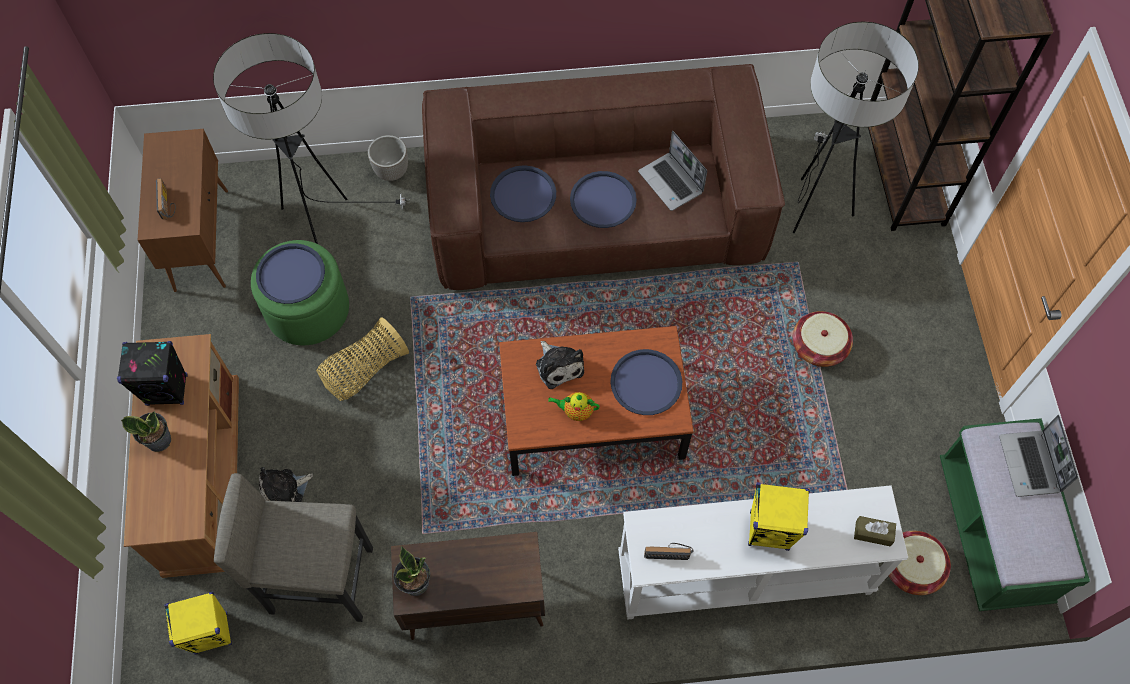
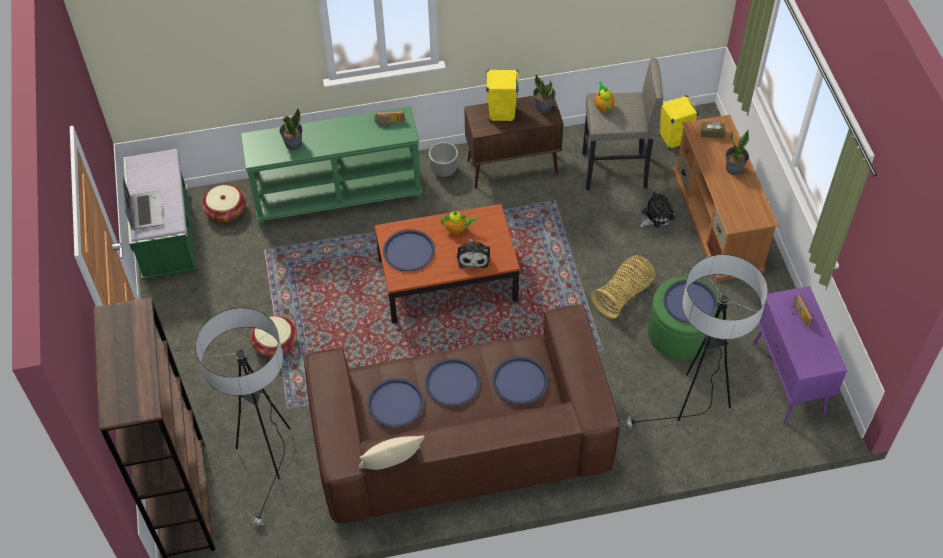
camera: 175 degrees right, 10 degrees down
black speaker [117,341,188,406] -> none
brown cabinet [138,129,228,292] -> purple cabinet [753,286,847,424]
planter [368,135,408,181] -> planter moved to [429,142,458,177]
plush toy [536,341,584,389] -> plush toy turned 150 degrees counterclockwise [457,238,490,269]
white console table [618,485,908,620] -> green console table [241,106,423,228]
laptop [638,131,707,211] -> blue tray [367,378,424,427]
yellow speaker [748,482,810,551] -> yellow speaker moved to [486,69,519,122]
brown tissue box [854,516,896,546] -> brown tissue box moved to [701,121,725,139]
none -> potted plant [279,108,303,150]
none -> beige pillow [359,435,424,470]
none -> teapot [595,81,615,112]

